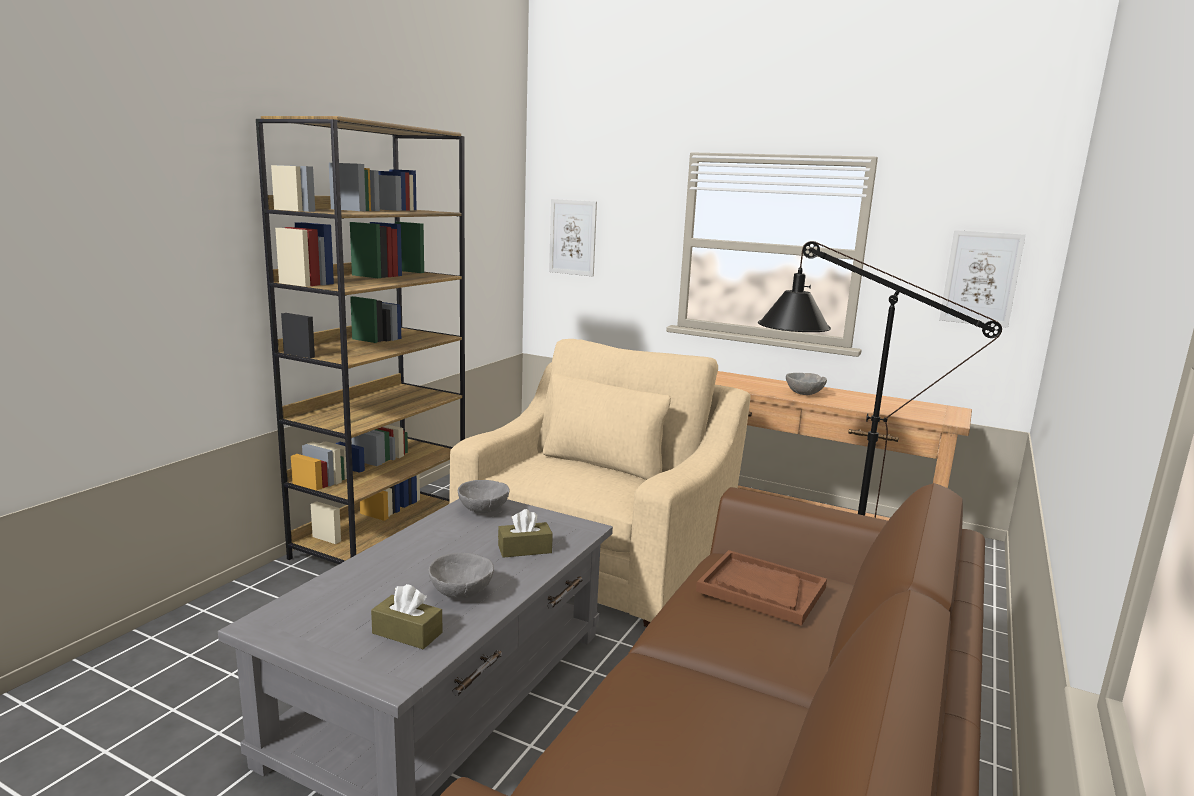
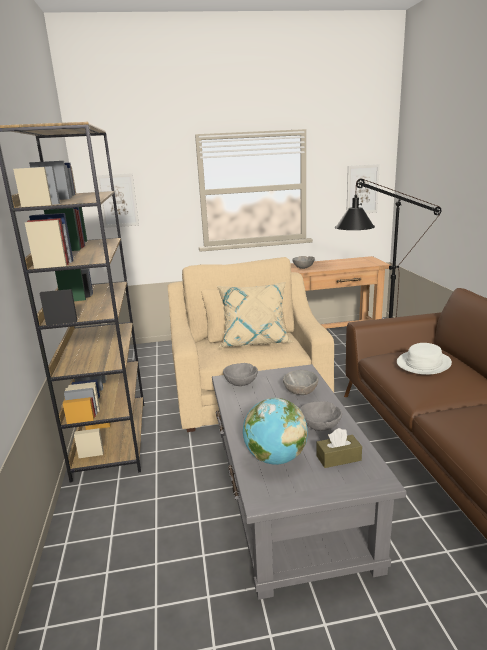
camera: 35 degrees left, 5 degrees up
brown tissue box [498,509,553,558] -> grey bowl [283,370,319,395]
brown tray [696,550,827,626] -> white hat [397,343,452,375]
none -> beige pillow [217,282,293,347]
none -> globe [243,398,308,465]

